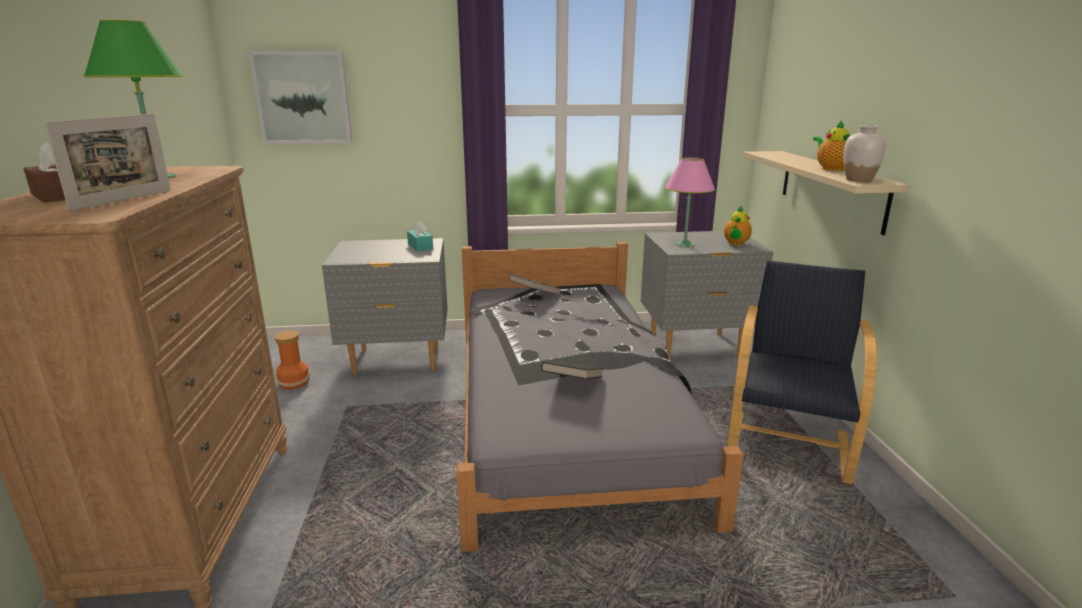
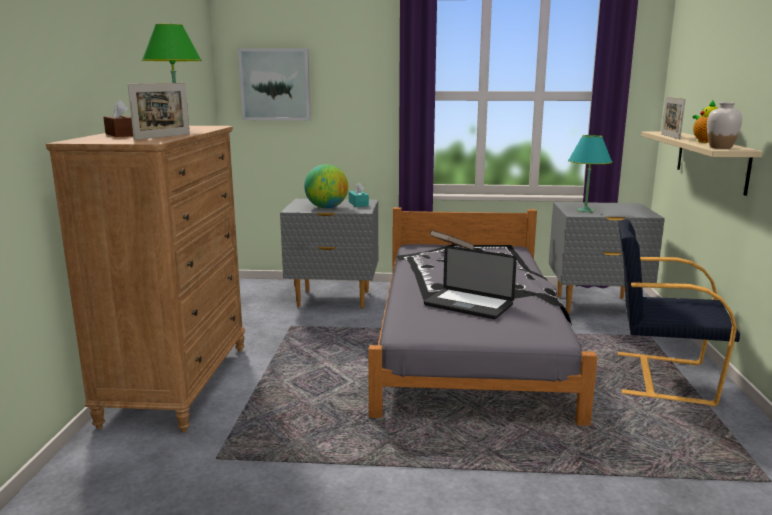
camera: 10 degrees right, 5 degrees down
vase [274,331,310,390] -> none
black book [541,361,604,379] -> laptop [424,246,517,319]
pink table lamp [665,157,715,247] -> turquoise table lamp [568,135,612,212]
teapot [724,205,752,245] -> none
black armchair [727,260,877,485] -> black armchair turned 105 degrees counterclockwise [618,219,740,407]
none -> globe [304,164,348,208]
none -> picture frame [662,97,686,139]

